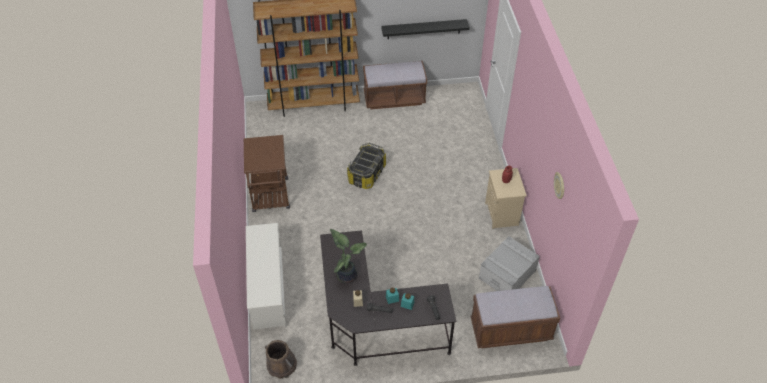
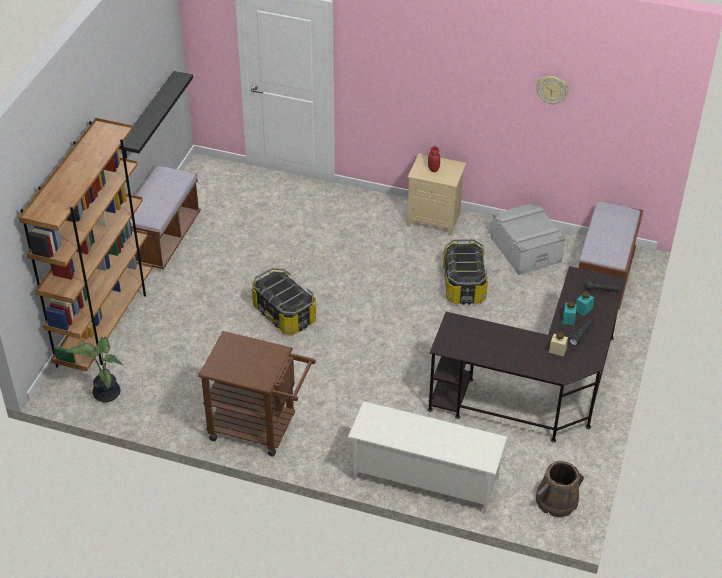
camera: 65 degrees left, 5 degrees down
potted plant [330,229,367,283] -> potted plant moved to [65,337,123,402]
none -> storage box [443,239,488,305]

